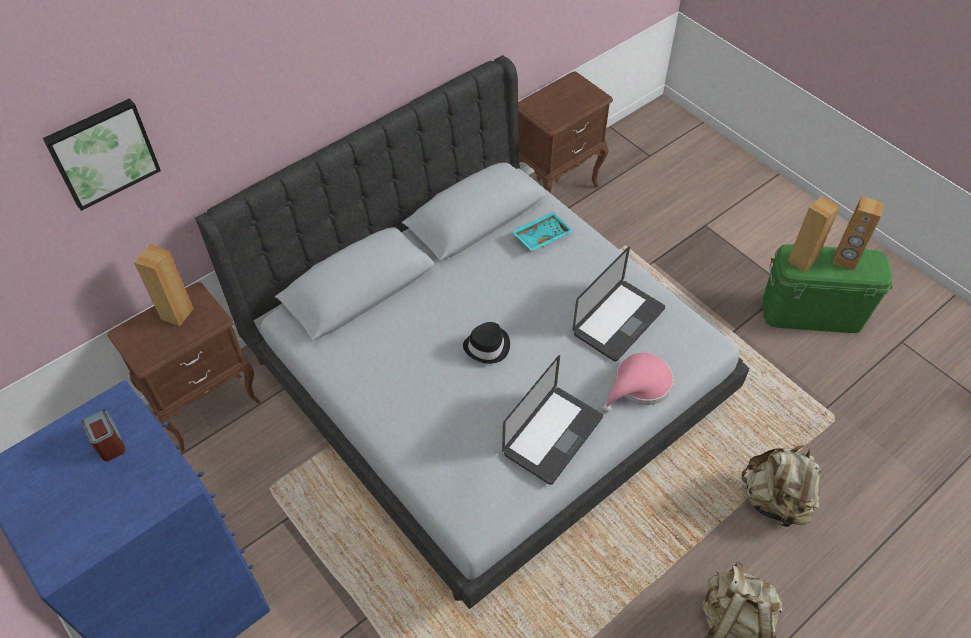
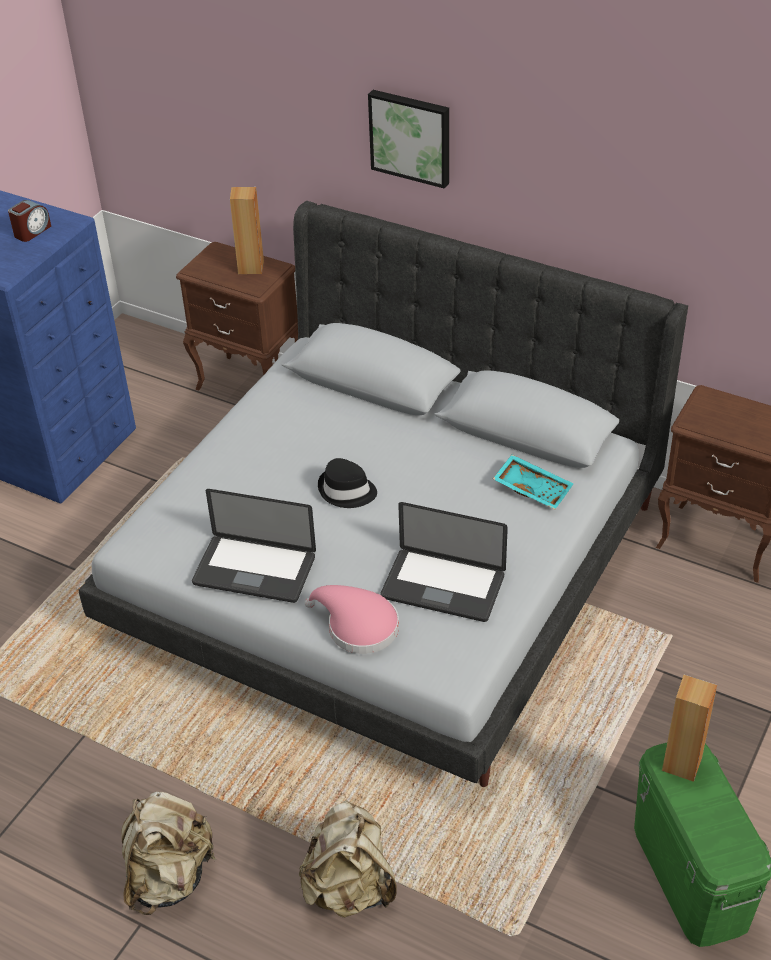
camera: 70 degrees right, 10 degrees down
picture [43,98,161,211] -> picture moved to [368,90,449,189]
brown speaker [832,196,884,270] -> none

